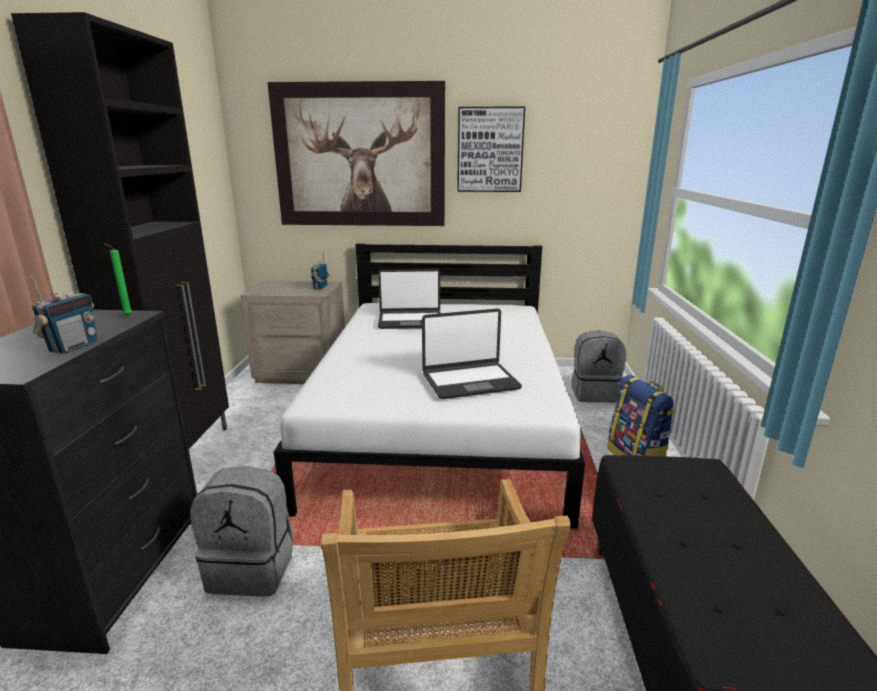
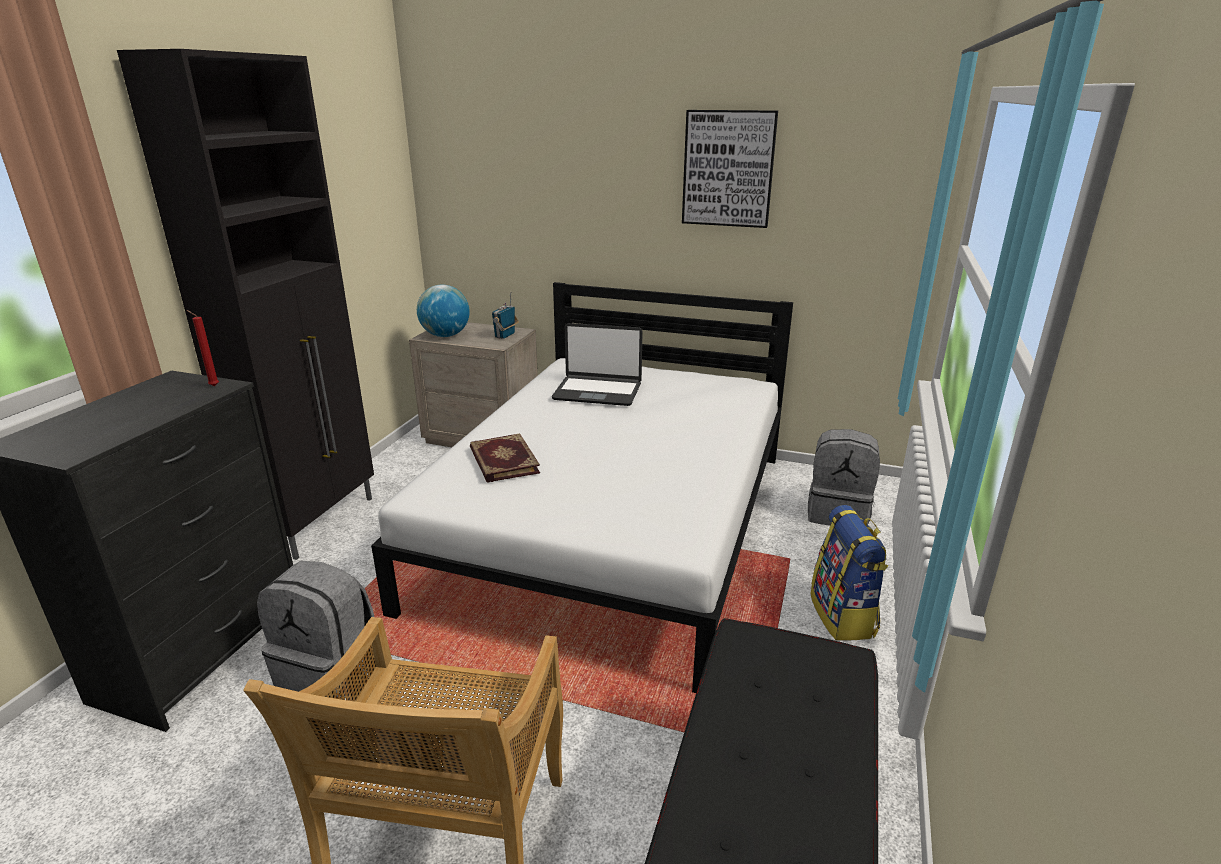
camera: 15 degrees right, 5 degrees up
radio [29,275,97,354] -> none
green candle [103,243,132,316] -> red candle [186,310,219,386]
picture [267,81,445,226] -> none
laptop [422,308,522,399] -> none
none -> globe [417,285,470,337]
none -> book [470,433,540,483]

